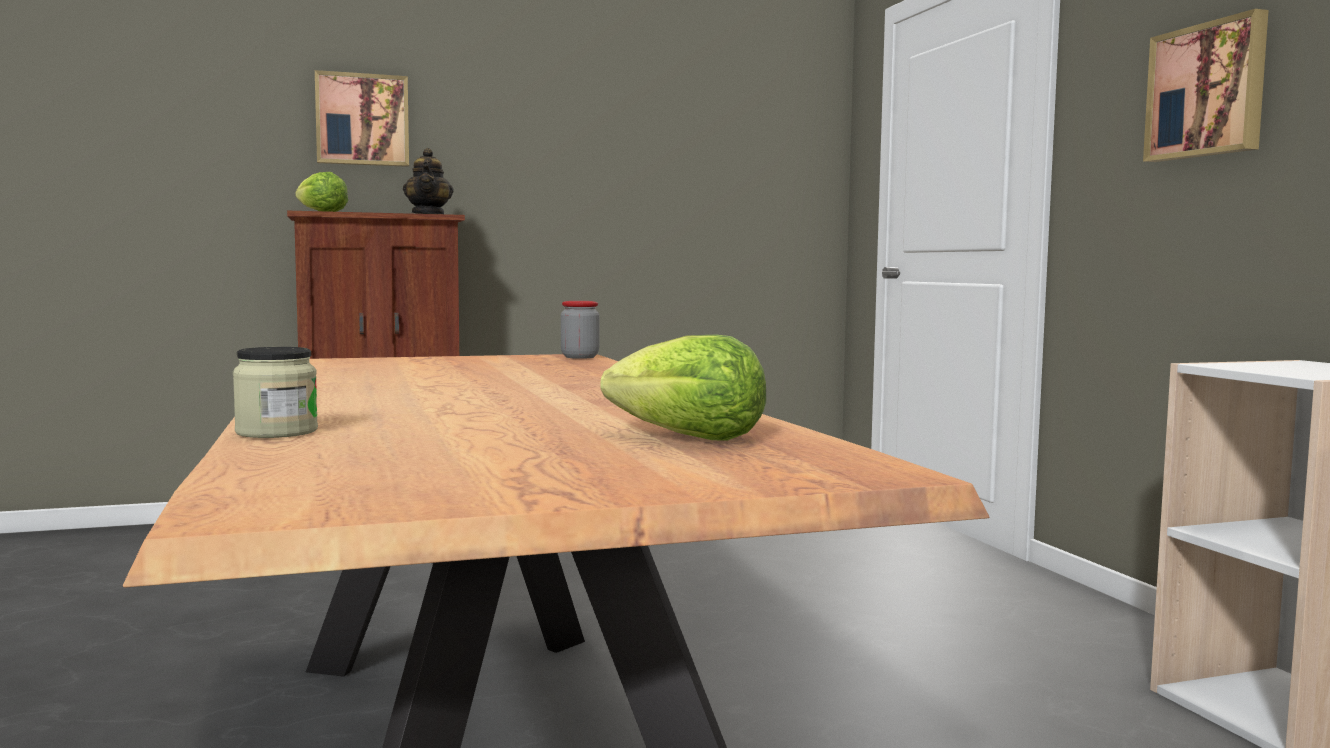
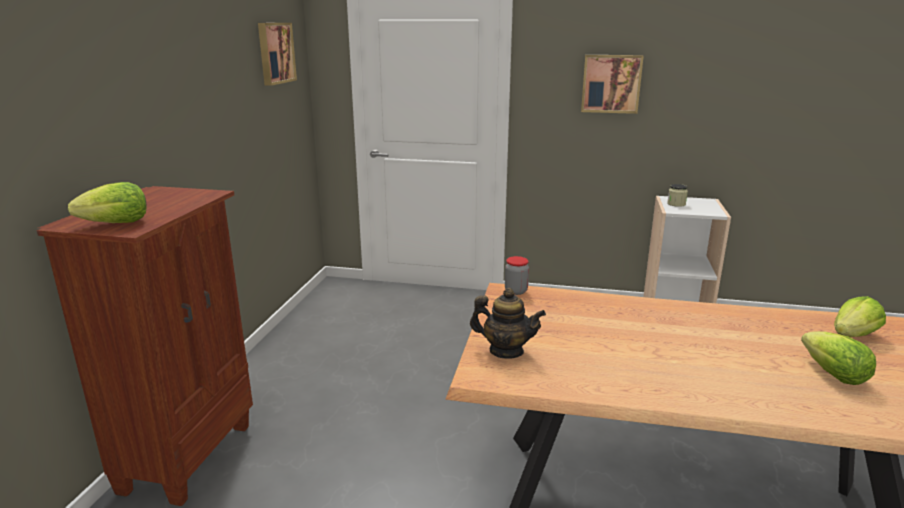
camera: 60 degrees left, 15 degrees up
jar [233,347,318,438] -> jar moved to [667,184,688,207]
picture [315,70,409,167] -> picture moved to [258,23,297,86]
teapot [403,148,453,214] -> teapot moved to [470,288,546,359]
none -> lettuce [801,331,876,385]

